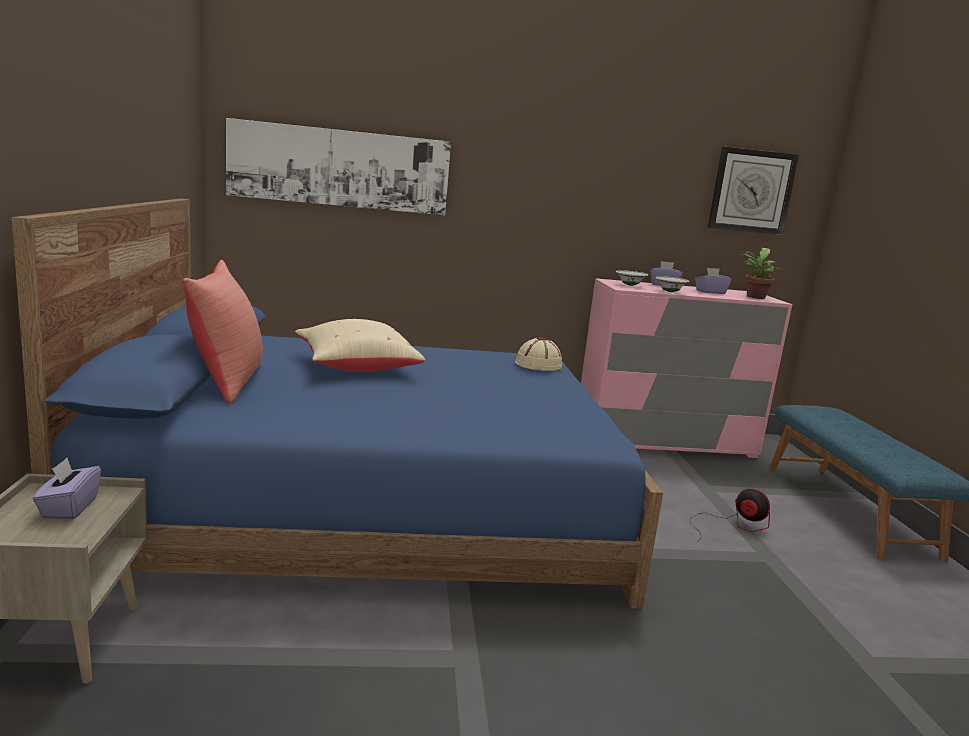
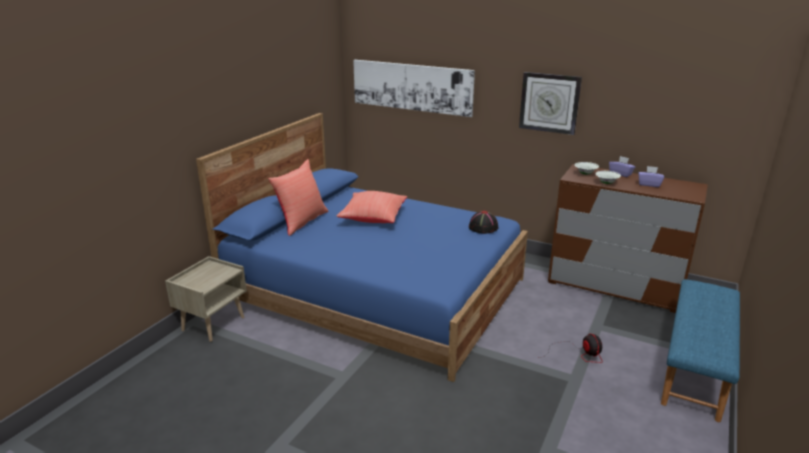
camera: 35 degrees right, 10 degrees up
purple tissue box [32,458,101,519] -> none
beige pillow [295,319,425,372] -> red pillow [337,191,407,223]
beige hat [515,337,562,371] -> black hat [469,211,499,234]
pink dresser [581,278,792,458] -> brown dresser [548,164,708,313]
wall clock [708,147,799,235] -> wall clock moved to [519,72,582,135]
potted plant [741,248,785,299] -> none

